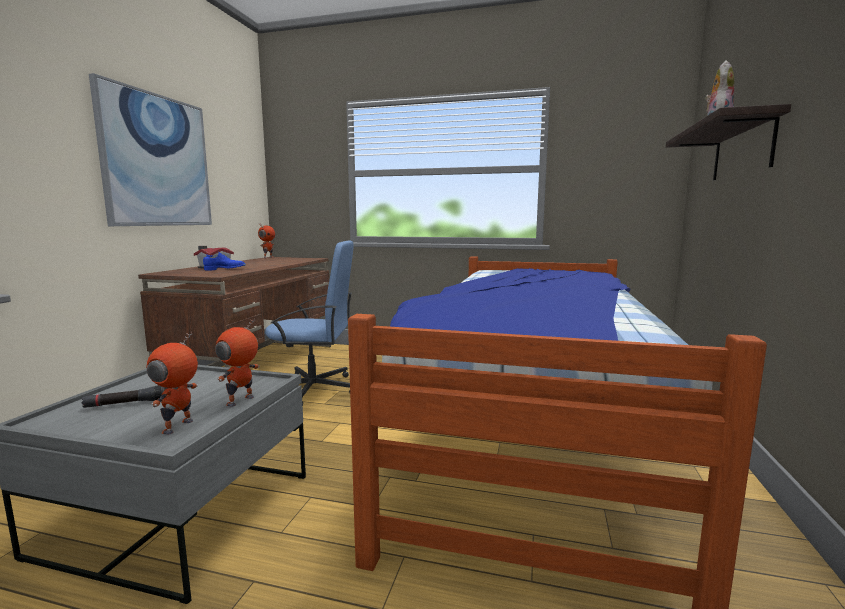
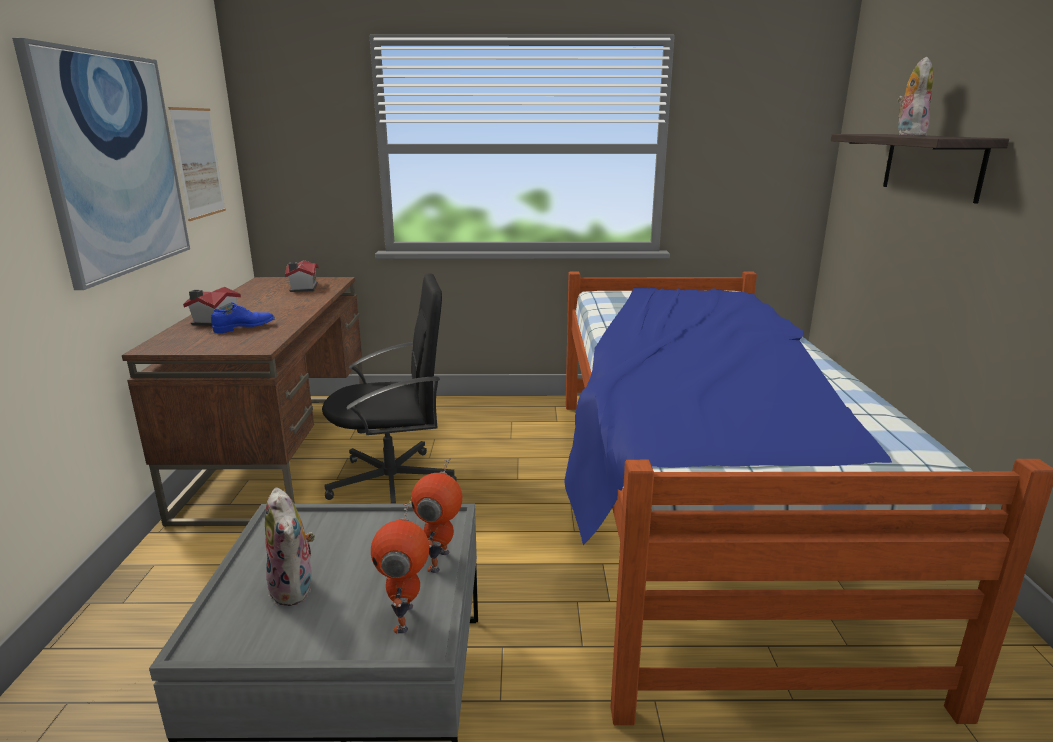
camera: 15 degrees left, 10 degrees up
black flashlight [81,385,167,408] -> plush toy [265,488,315,606]
toy robot [258,223,275,258] -> none
blue office chair [265,241,354,405] -> black office chair [322,273,457,504]
none -> picture [168,107,226,221]
none -> toy house [285,260,319,292]

